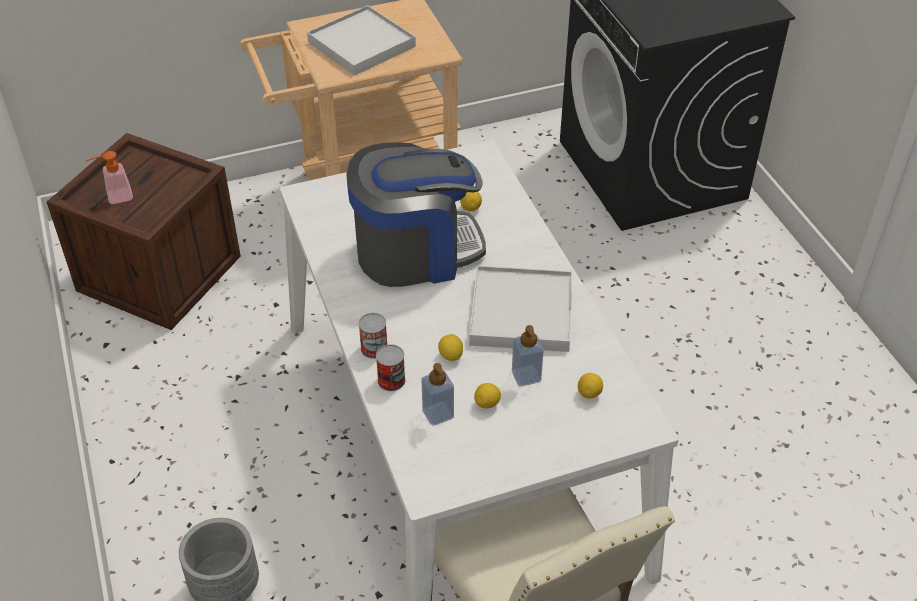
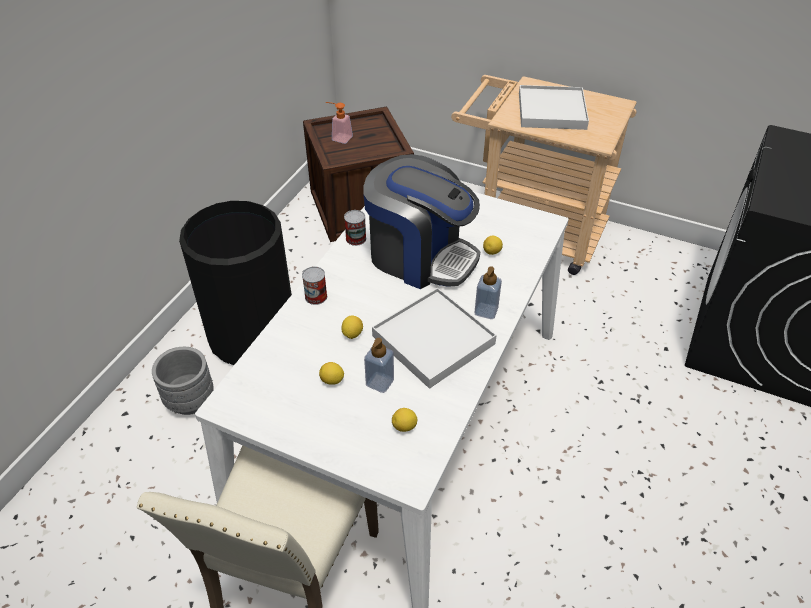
camera: 45 degrees right, 0 degrees up
can [376,344,405,391] -> can moved to [344,210,366,246]
soap dispenser [421,363,454,426] -> soap dispenser moved to [474,266,502,319]
none -> black trash can [179,201,292,365]

